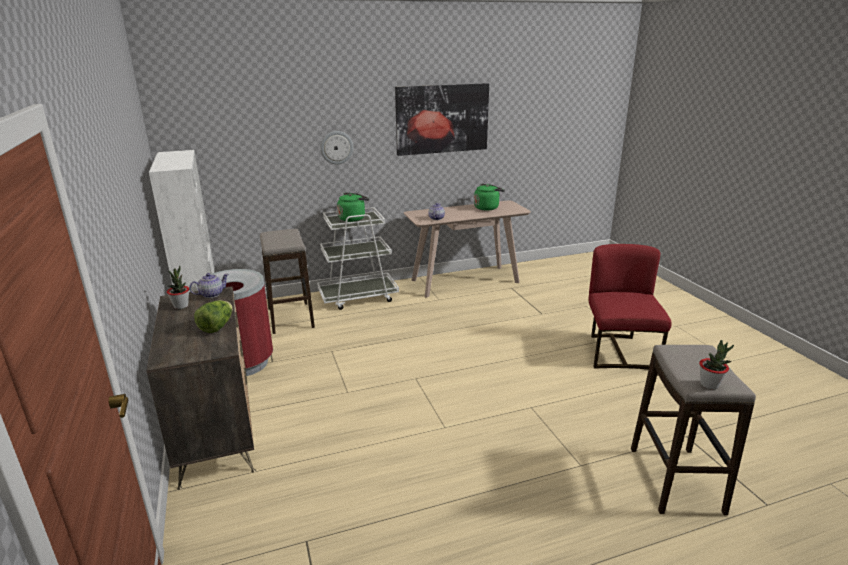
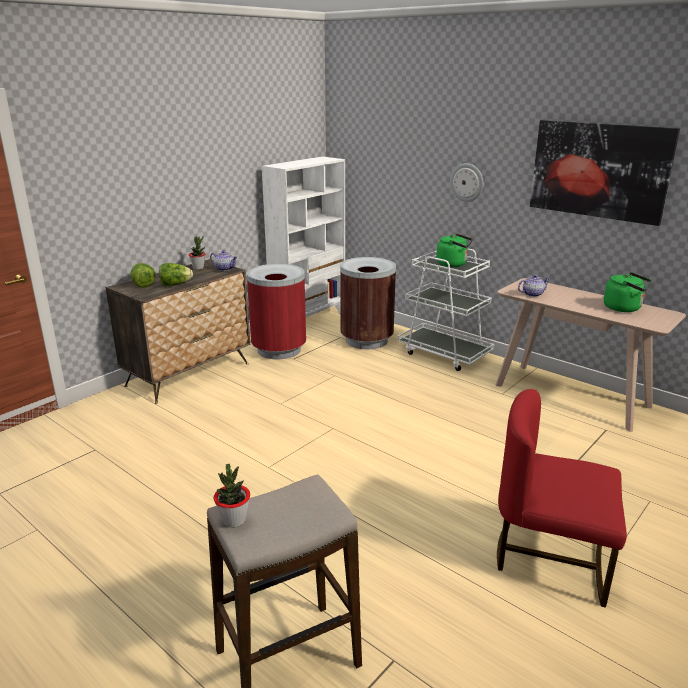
camera: 60 degrees right, 0 degrees up
stool [260,229,315,334] -> brown trash can [340,257,396,349]
red chair [589,244,672,369] -> red chair turned 135 degrees counterclockwise [497,389,627,608]
none -> lettuce [130,263,155,288]

